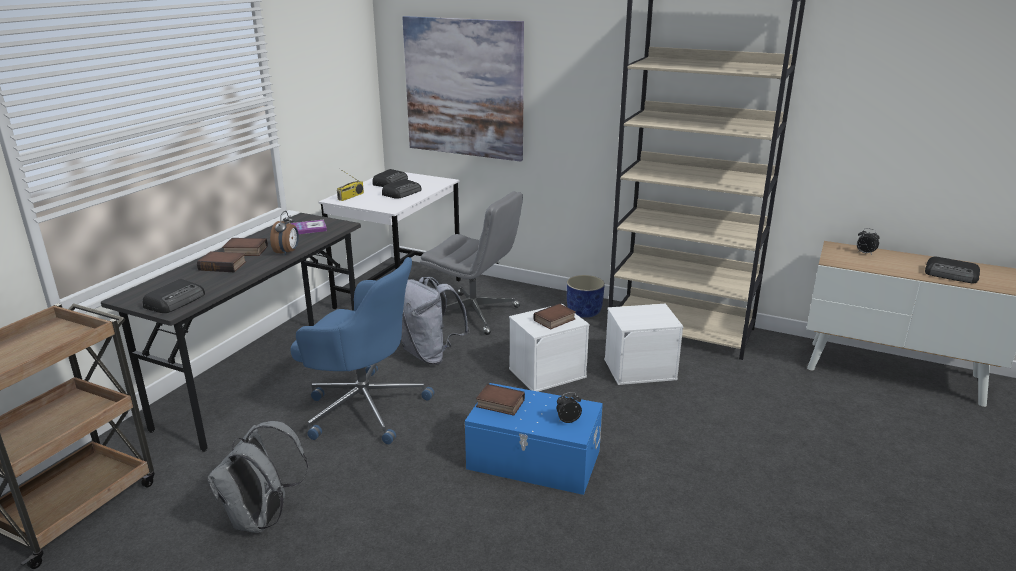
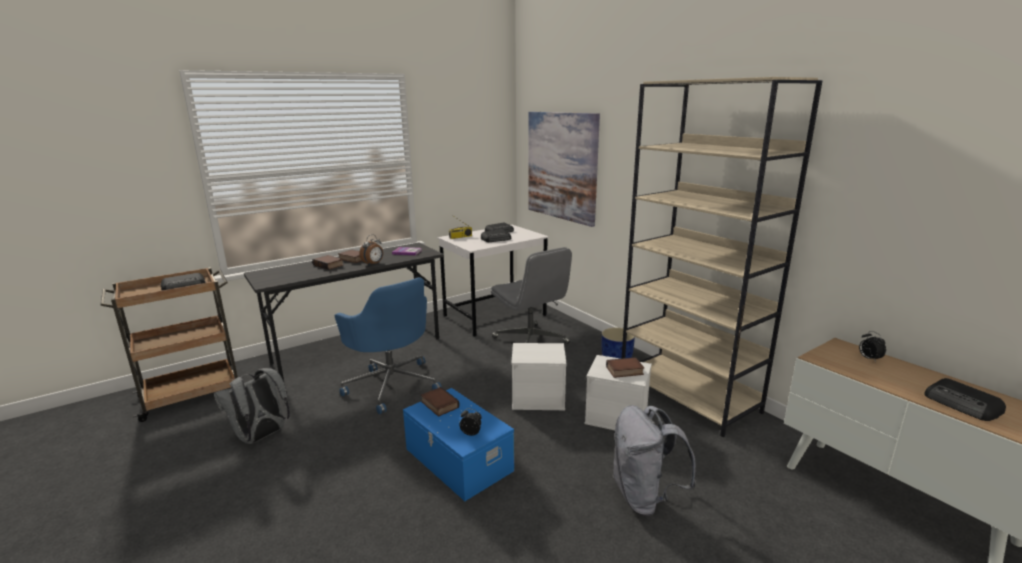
camera: 30 degrees right, 5 degrees down
radio [142,279,205,313] -> radio moved to [161,273,206,290]
grey backpack [402,277,470,365] -> grey backpack moved to [612,405,696,516]
book [533,304,576,330] -> book moved to [606,357,644,378]

